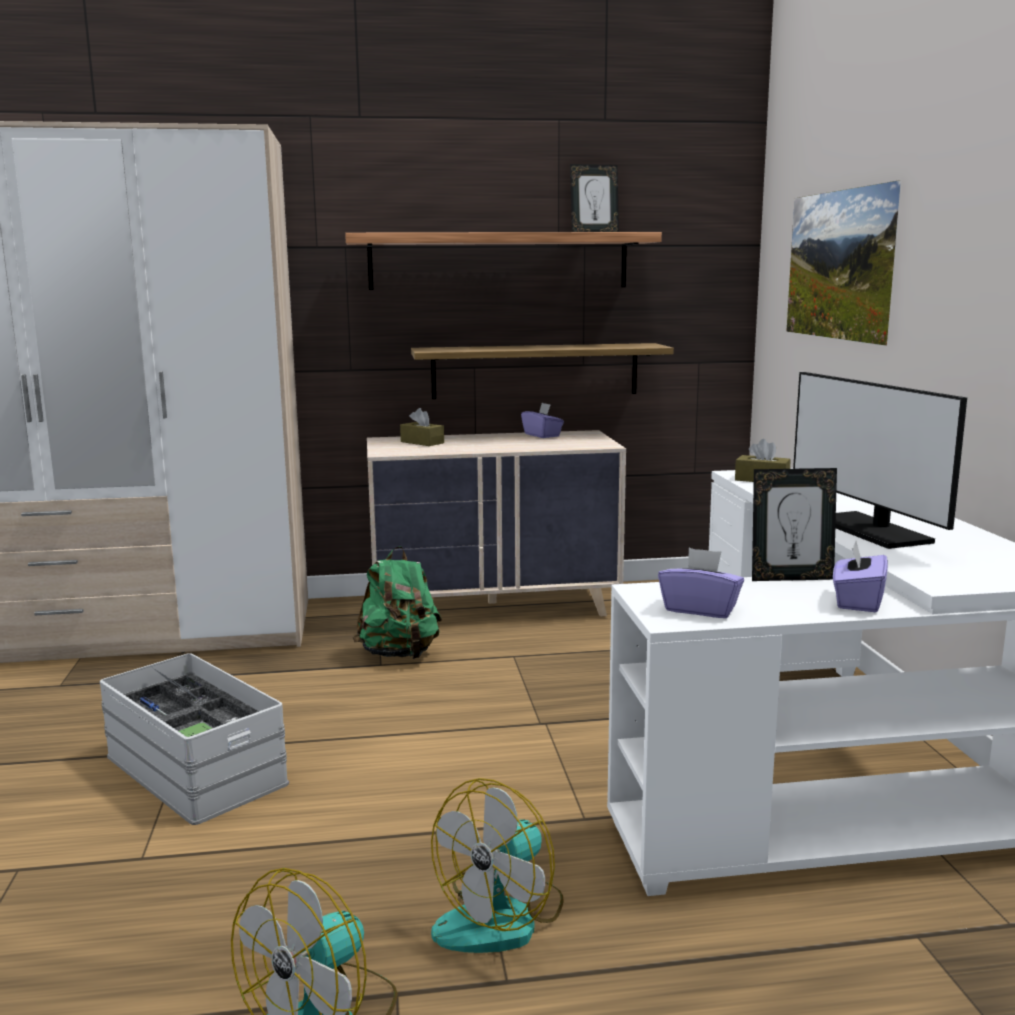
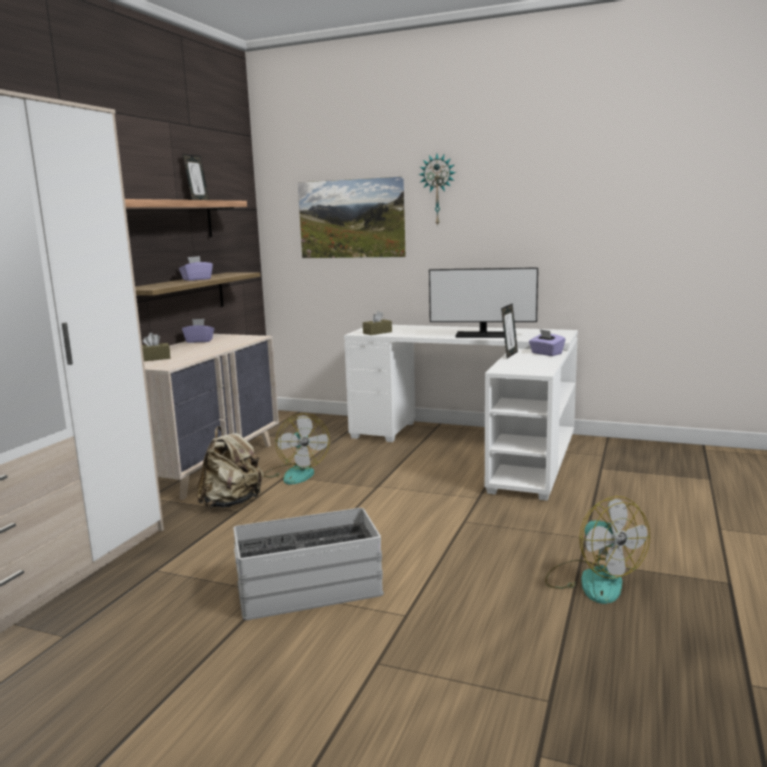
camera: 60 degrees left, 0 degrees up
green backpack [353,546,442,659] -> beige backpack [196,426,264,508]
fan [431,778,564,953] -> fan moved to [264,413,330,485]
purple tissue box [658,548,744,618] -> purple tissue box moved to [179,256,213,281]
none -> wall clock [419,154,456,227]

